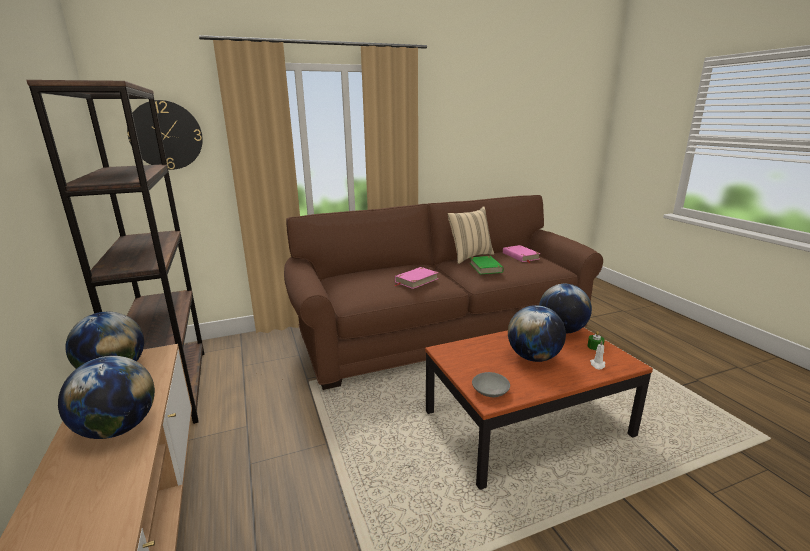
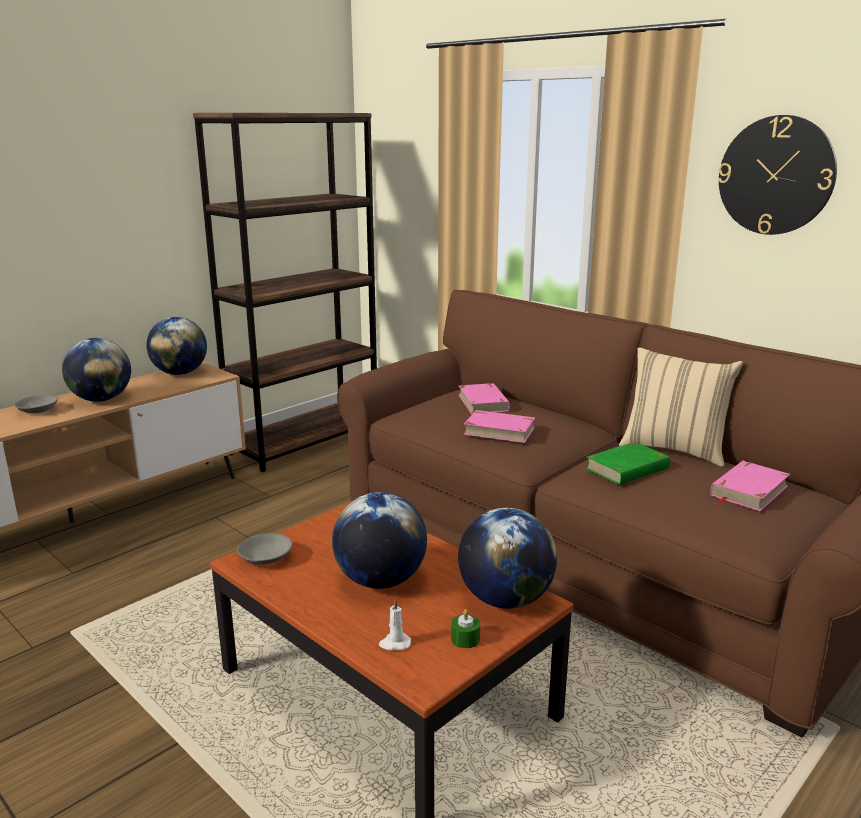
camera: 65 degrees right, 0 degrees up
wall clock [127,100,203,170] -> wall clock moved to [718,115,837,235]
none -> grey bowl [14,395,58,413]
none -> pink book [459,383,510,414]

